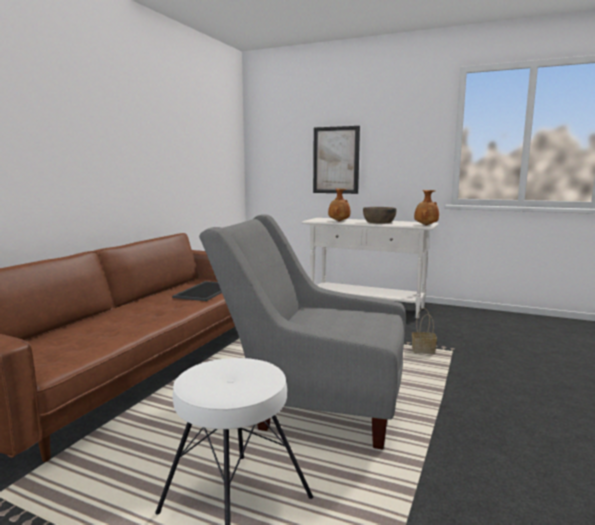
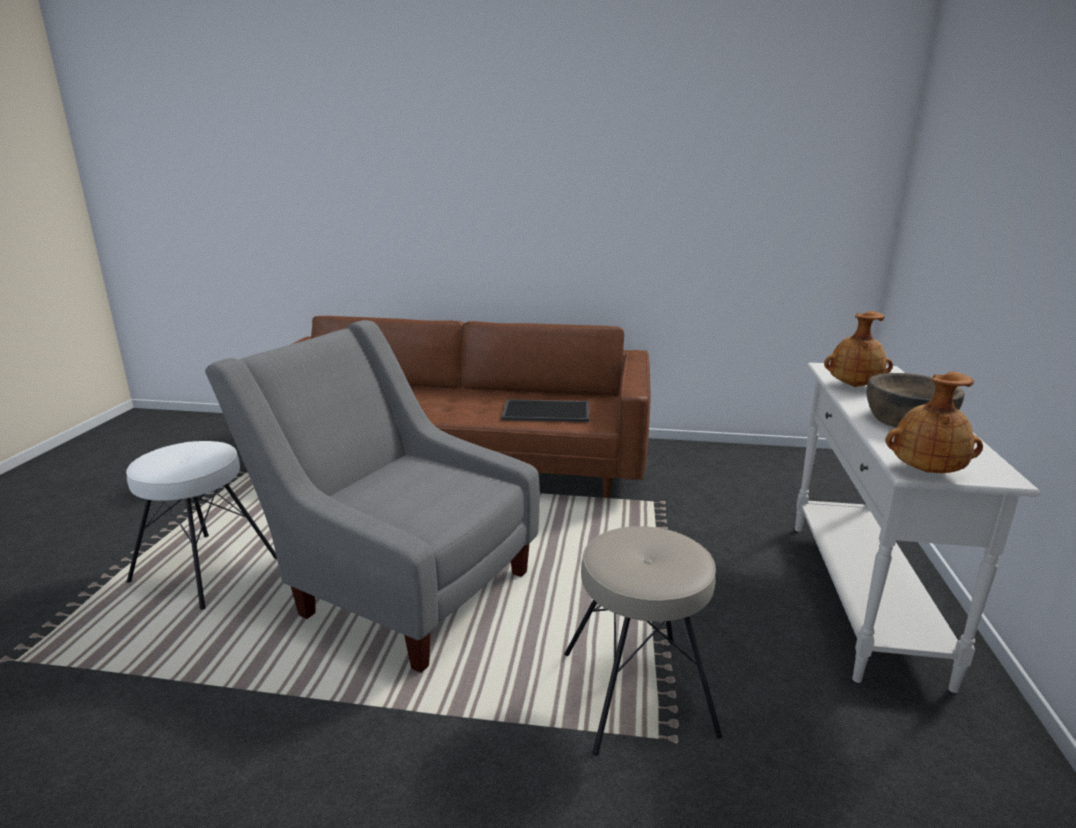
camera: 75 degrees right, 10 degrees up
grey armchair [199,214,405,450] -> grey armchair turned 60 degrees counterclockwise [205,320,540,673]
picture [313,126,360,194] -> none
basket [412,308,437,354] -> beige stool [564,526,723,756]

